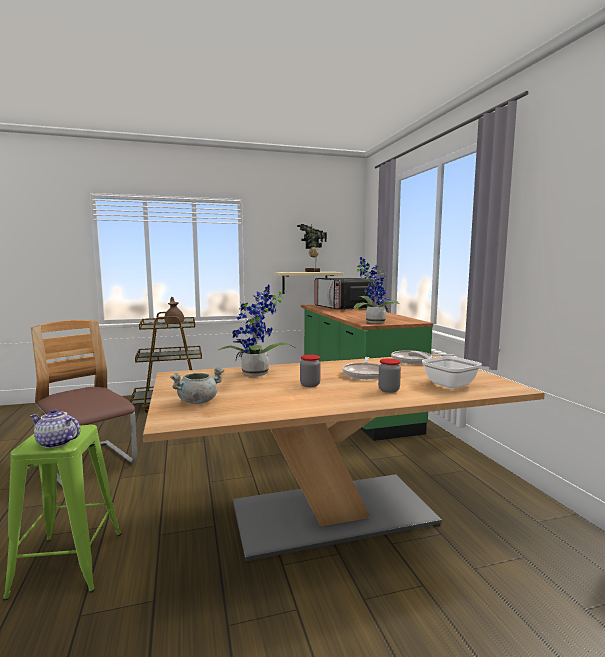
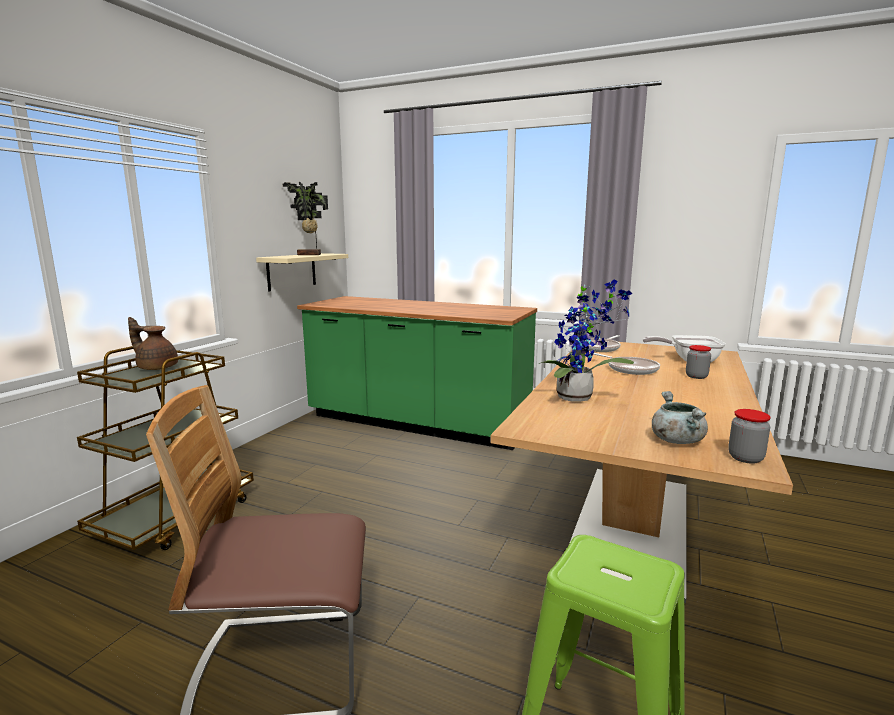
camera: 50 degrees left, 5 degrees up
teapot [30,409,80,448] -> none
jar [300,355,321,387] -> jar moved to [728,409,771,464]
microwave [314,278,375,310] -> none
potted plant [353,257,399,323] -> none

